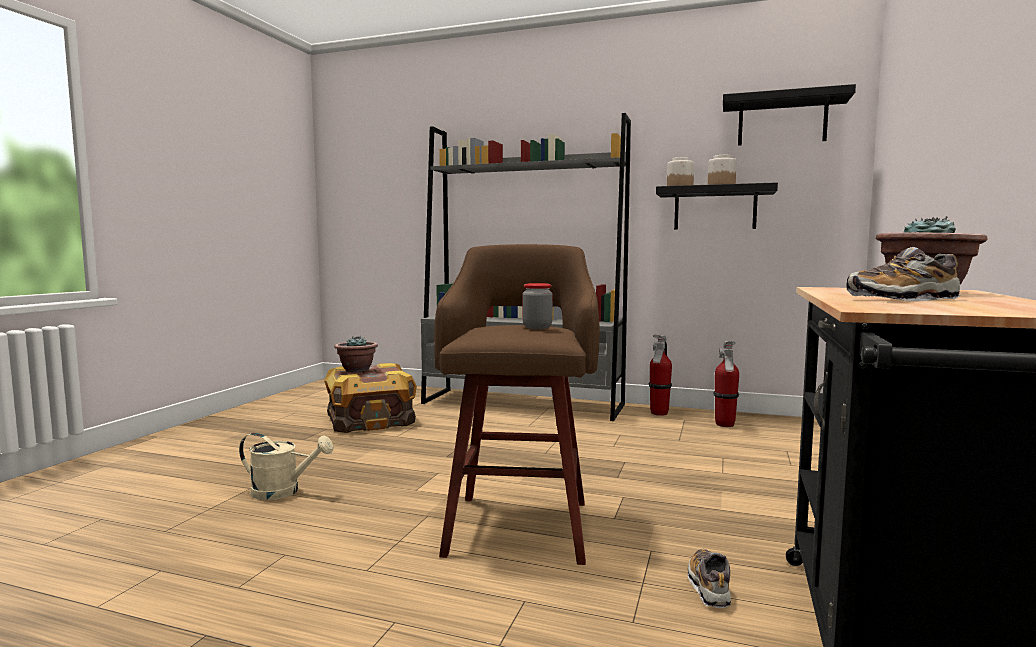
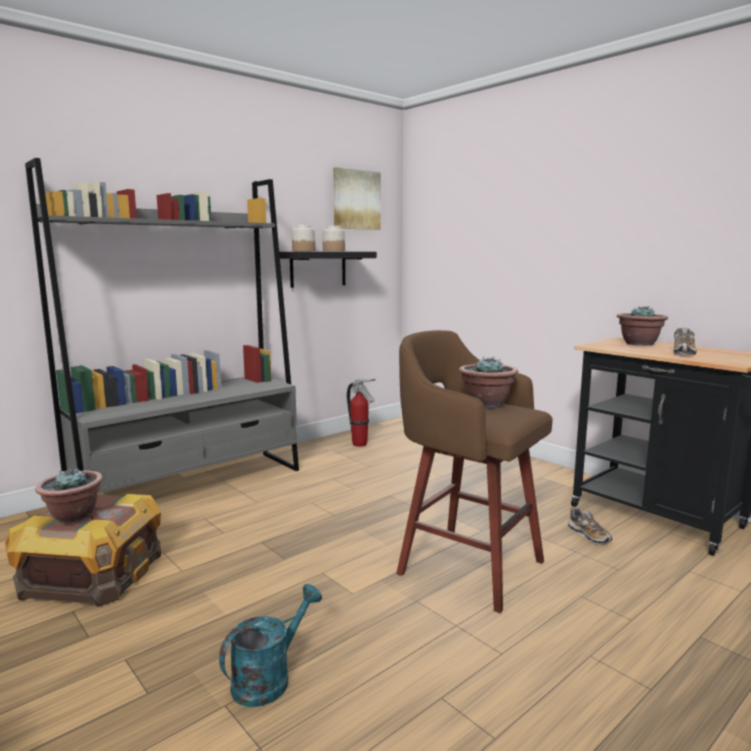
camera: 60 degrees left, 5 degrees up
beige watering can [239,433,334,500] -> turquoise watering can [219,584,322,707]
jar [522,283,553,329] -> potted plant [459,357,518,408]
fire extinguisher [649,335,672,416] -> none
shoe [688,549,731,608] -> shoe turned 150 degrees counterclockwise [568,507,612,545]
black shelf [723,84,856,146] -> picture [333,167,381,230]

